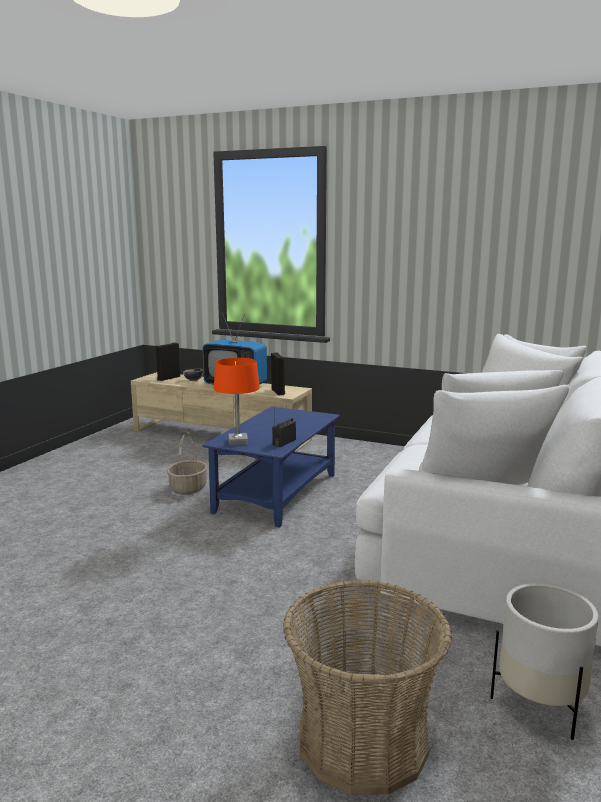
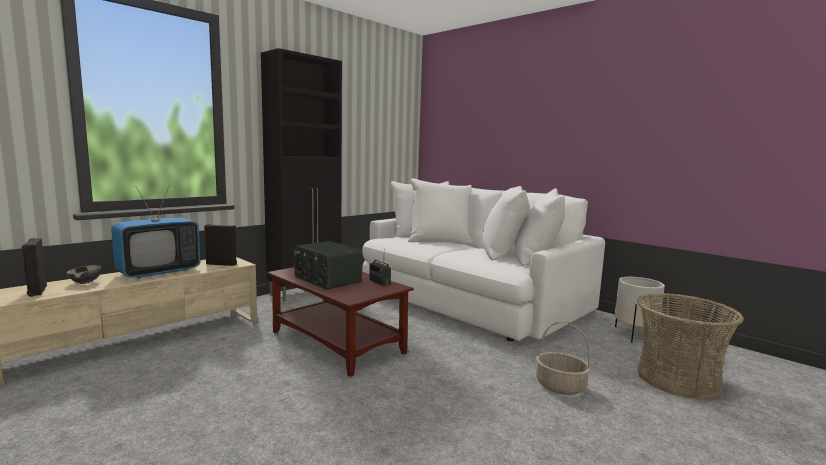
camera: 70 degrees left, 5 degrees down
basket [167,432,207,495] -> basket moved to [536,321,591,395]
blue coffee table [203,407,340,527] -> brown coffee table [267,267,414,377]
orange table lamp [214,358,260,446] -> none
none -> black cabinet [261,48,342,302]
none -> radio [293,241,362,290]

